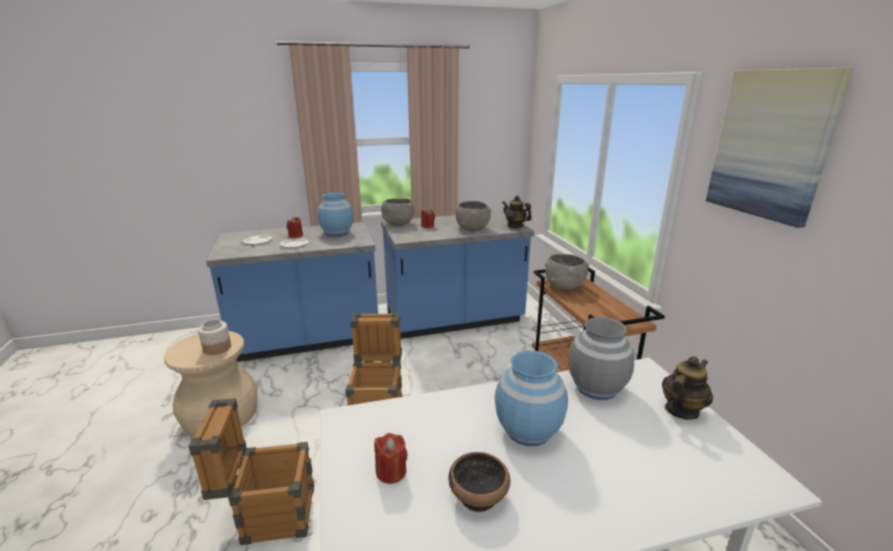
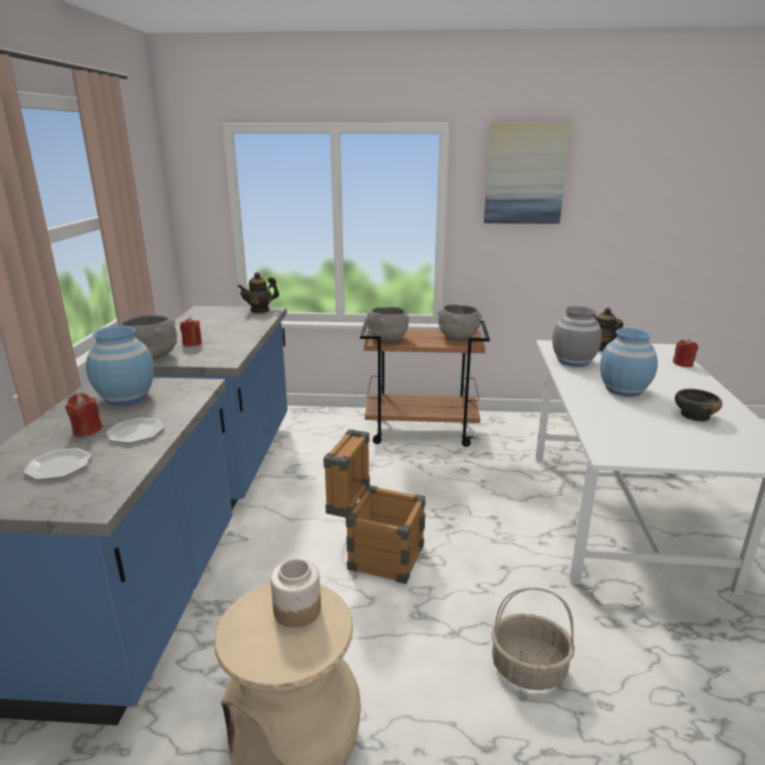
camera: 70 degrees left, 0 degrees up
crate [189,398,314,545] -> basket [491,588,575,690]
red candle [374,433,408,484] -> red candle moved to [673,339,698,367]
grey bowl [455,201,492,231] -> grey bowl moved to [438,304,482,340]

